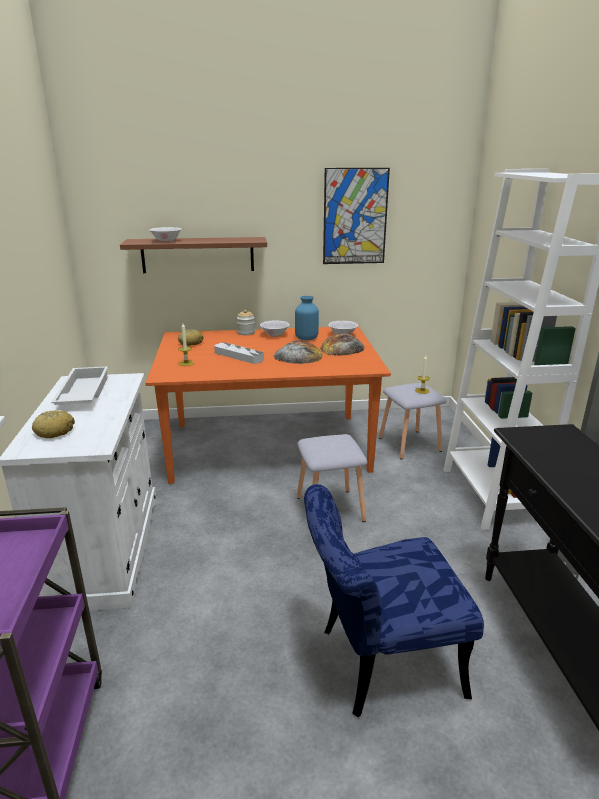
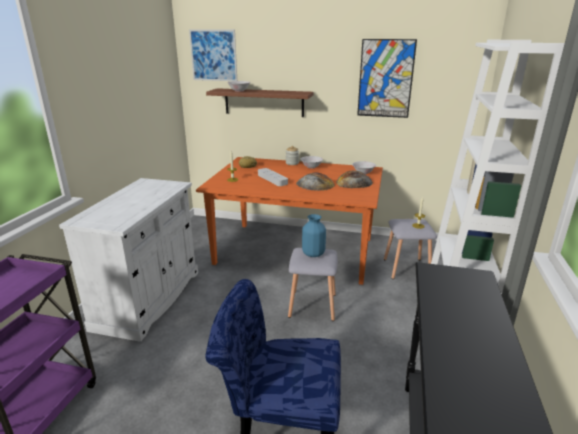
camera: 20 degrees right, 0 degrees up
bread [32,410,75,438] -> none
white tray [51,366,108,405] -> none
blue vase [295,296,319,340] -> blue vase moved to [302,214,326,257]
none -> picture [189,30,237,81]

